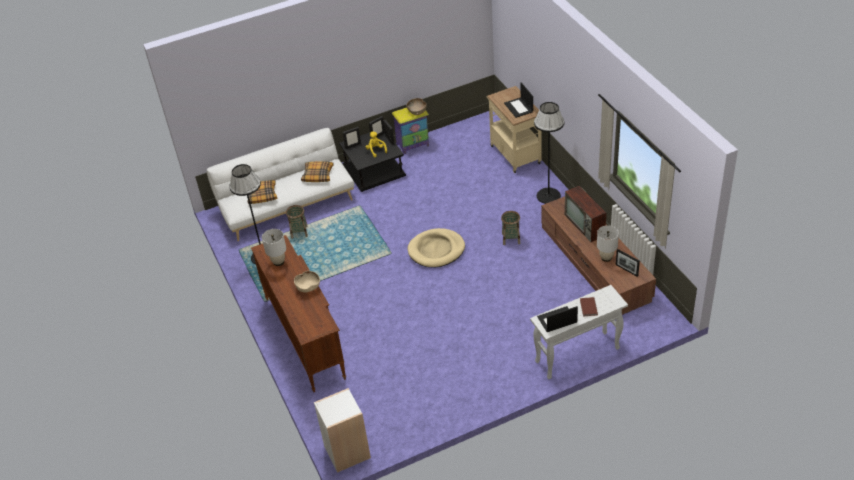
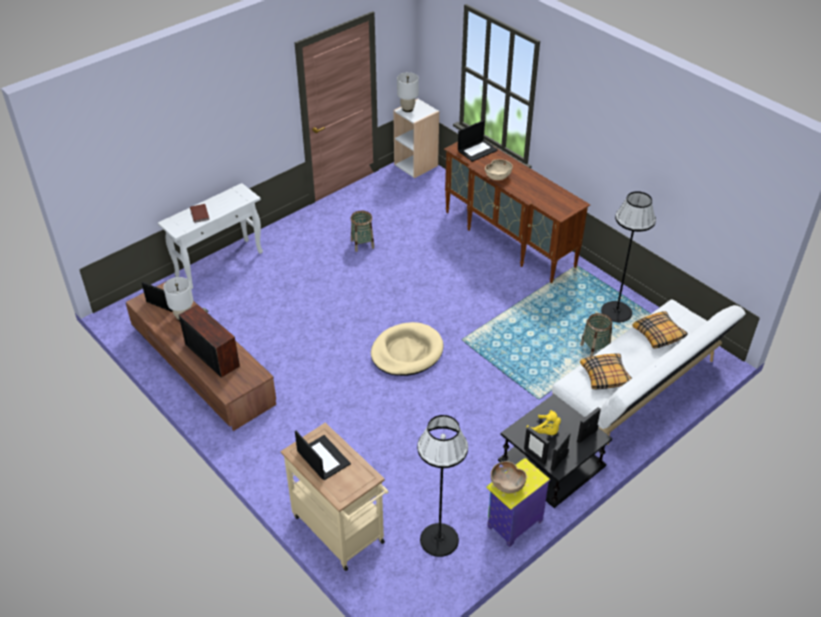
camera: 160 degrees right, 0 degrees up
white table lamp [262,229,286,266] -> white table lamp moved to [397,72,419,112]
basket [501,211,520,245] -> basket moved to [350,211,374,252]
black floor lamp [534,102,564,204] -> black floor lamp moved to [417,415,468,557]
laptop [537,306,578,332] -> laptop moved to [458,120,498,162]

